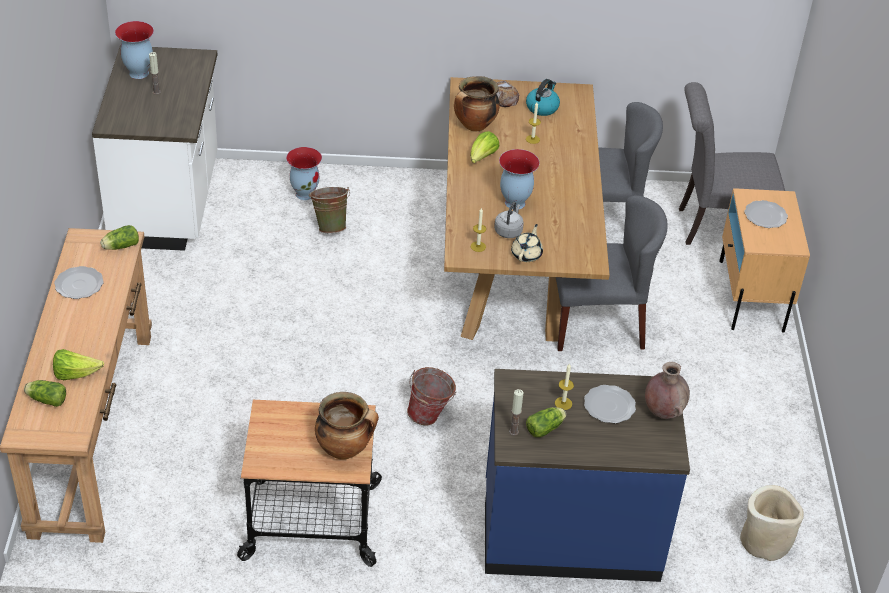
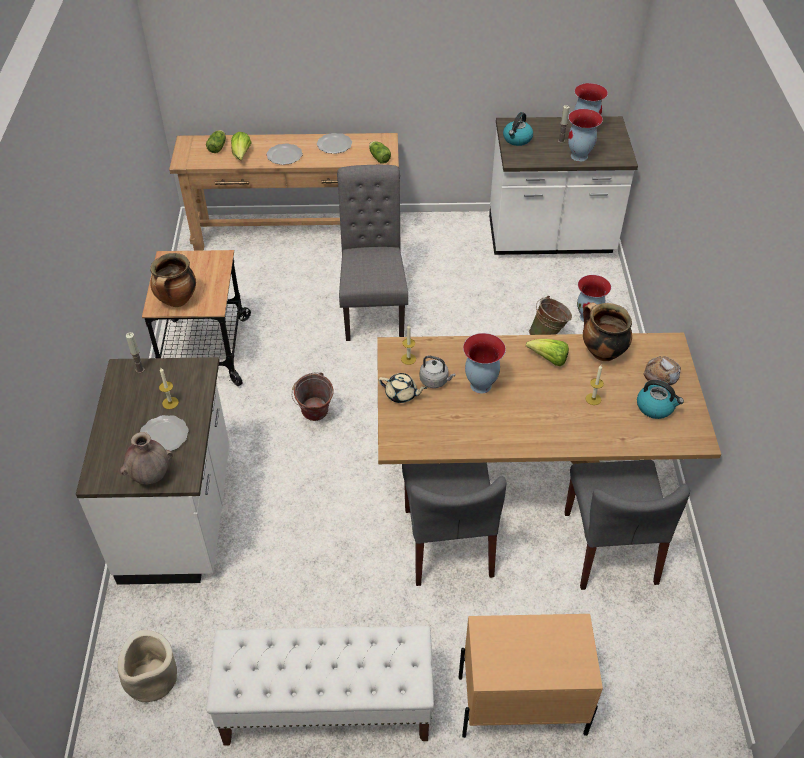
camera: 90 degrees right, 5 degrees up
blue counter [485,369,690,582] -> white counter [76,357,229,585]
lettuce [526,407,566,437] -> none
grey chair [679,82,785,245] -> grey chair moved to [337,165,408,341]
plate [744,200,788,228] -> plate moved to [266,143,303,165]
none -> white bench [207,626,434,746]
none -> kettle [503,112,533,146]
none -> vase [568,109,603,161]

